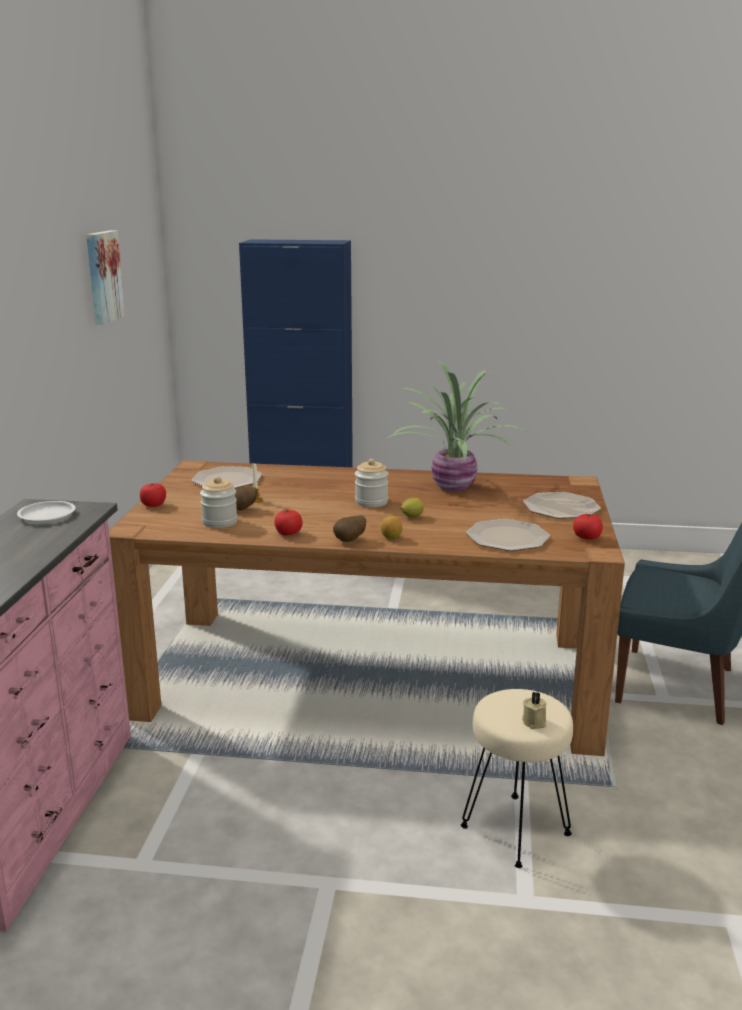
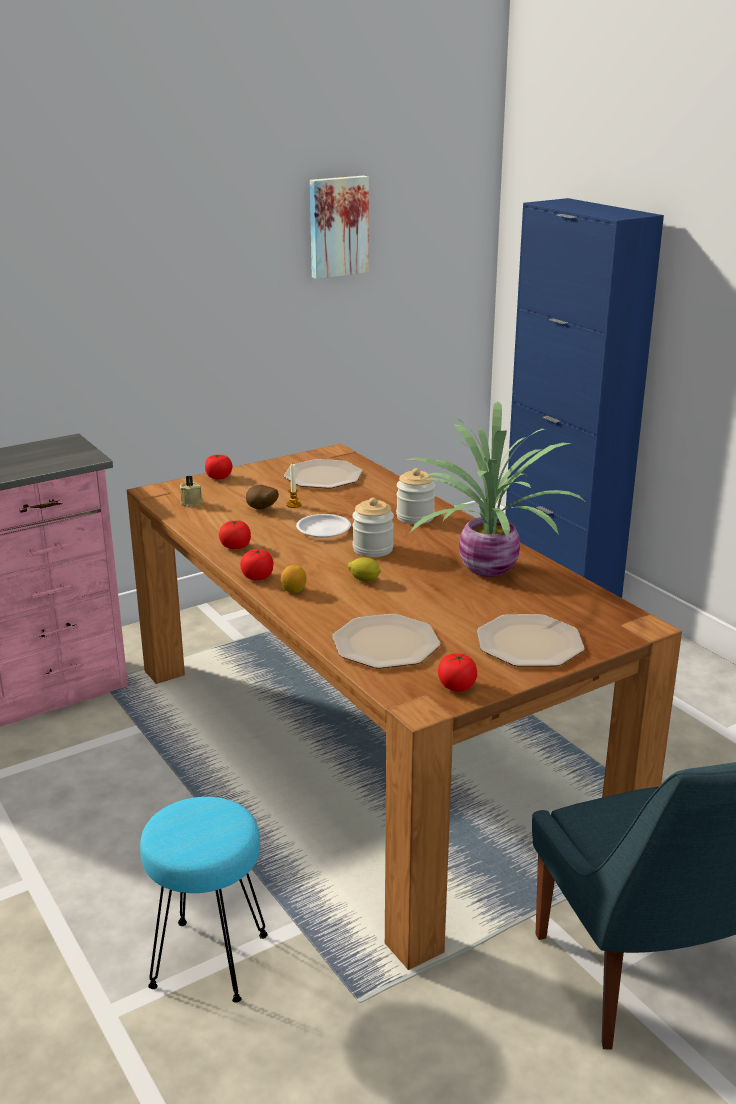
camera: 50 degrees right, 5 degrees up
white plate [17,501,76,523] -> white plate moved to [296,514,351,538]
jar [200,476,238,528] -> jar moved to [396,468,436,524]
potato [333,516,366,542] -> tomato [240,549,273,580]
beige stool [461,689,573,868] -> turquoise stool [140,797,268,1003]
beige candle [522,692,547,729] -> beige candle moved to [180,476,204,508]

